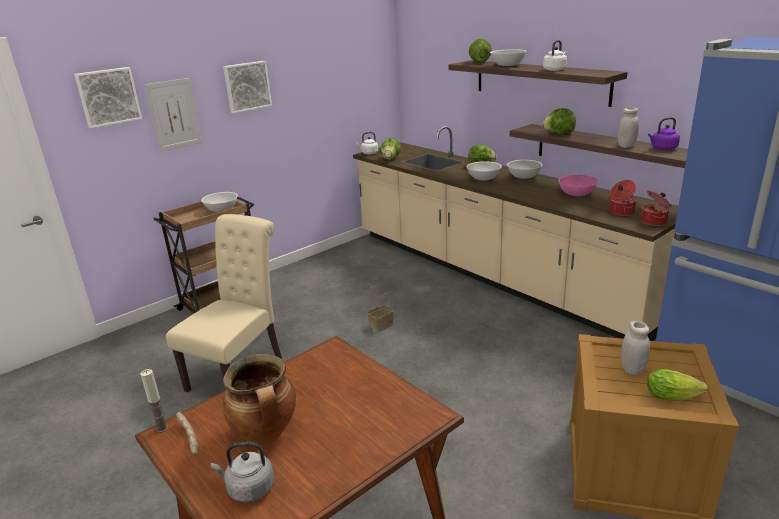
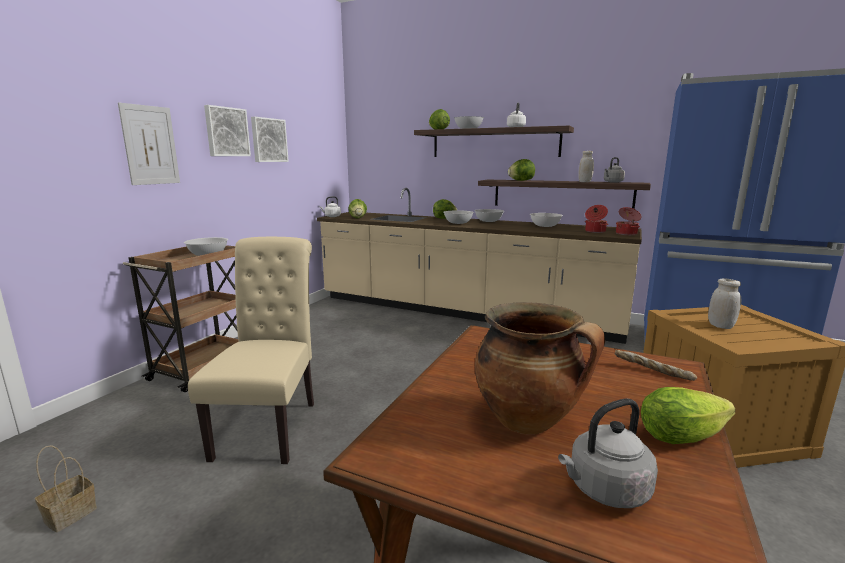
camera: 25 degrees left, 10 degrees down
picture [74,67,142,128] -> picture moved to [251,117,289,162]
candle [140,369,168,433] -> none
bread [176,412,198,455] -> bread moved to [615,350,697,381]
basket [367,286,394,332] -> basket moved to [35,445,97,532]
pink bowl [558,175,598,196] -> white bowl [530,213,563,227]
lettuce [647,369,708,401] -> lettuce moved to [641,387,735,444]
purple kettle [648,117,680,150] -> grey kettle [604,157,625,183]

